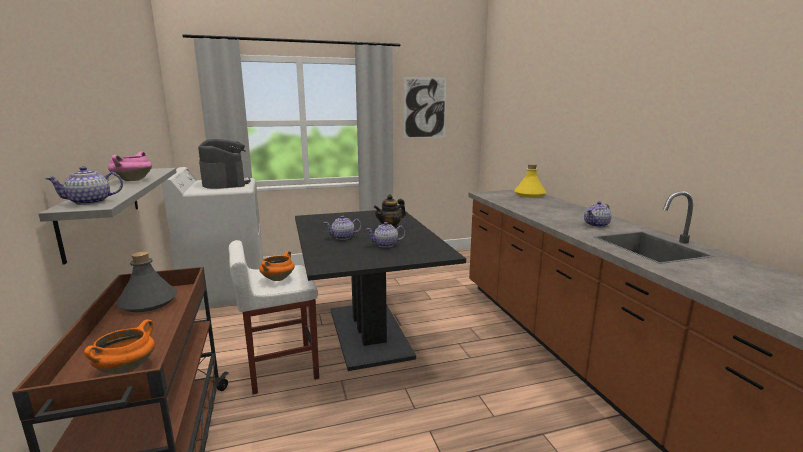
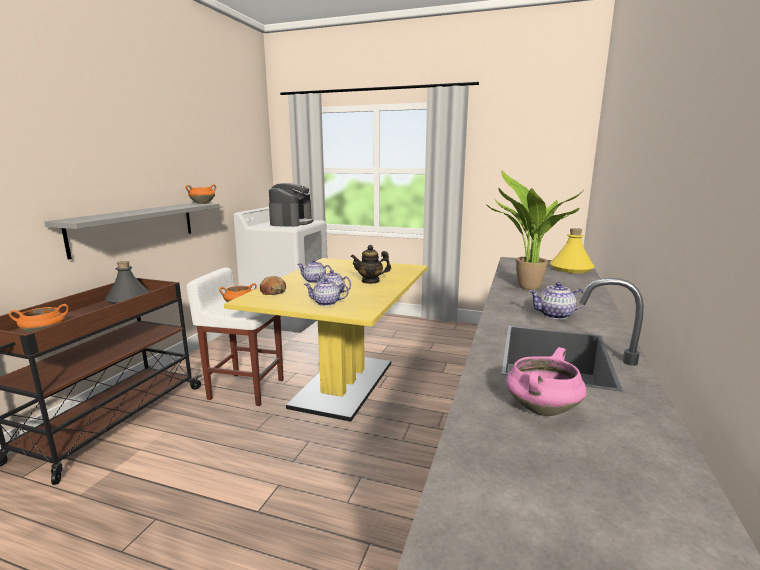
camera: 35 degrees right, 0 degrees up
teapot [45,166,123,205] -> teapot moved to [304,278,349,306]
pink cooking pot [108,151,152,181] -> pink cooking pot moved to [506,347,586,416]
black dining table [295,208,466,371] -> yellow dining table [224,258,428,422]
picture [404,77,446,138] -> none
none -> orange cooking pot [186,184,216,204]
none -> bread [260,276,286,295]
none -> potted plant [486,170,584,290]

